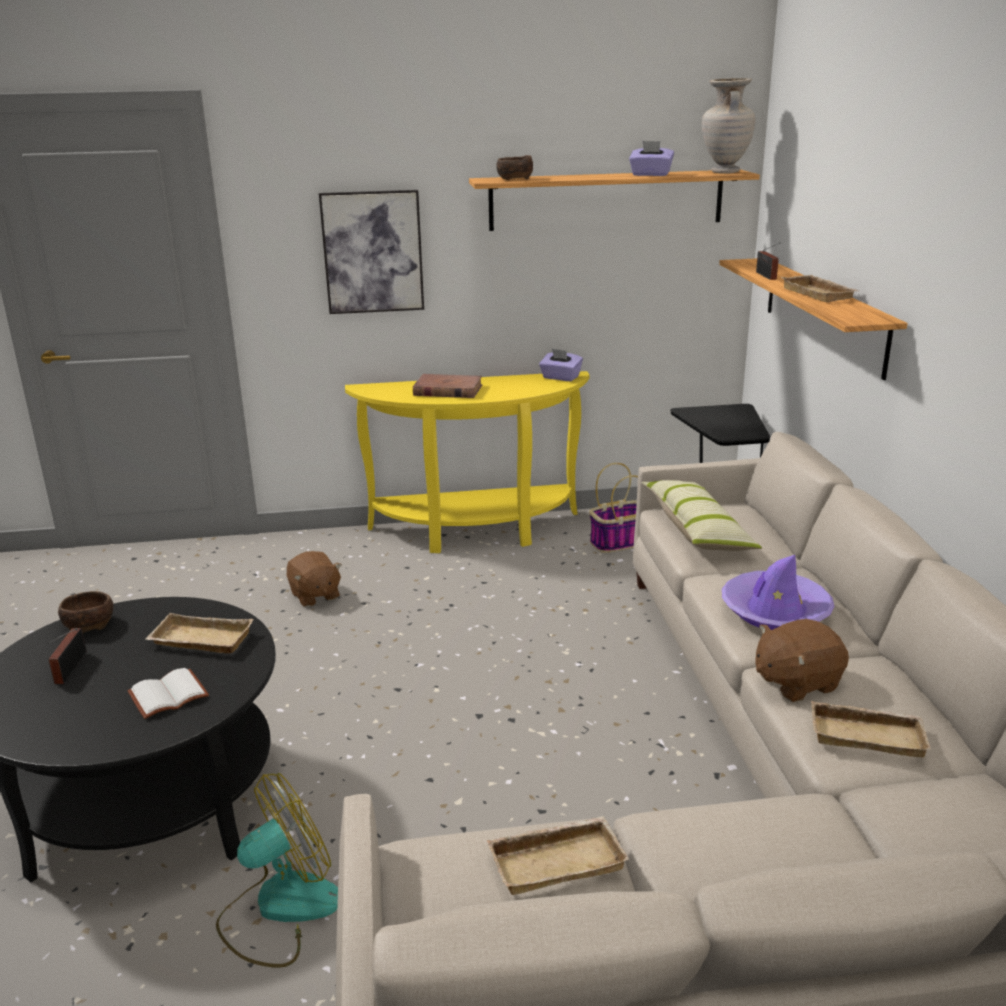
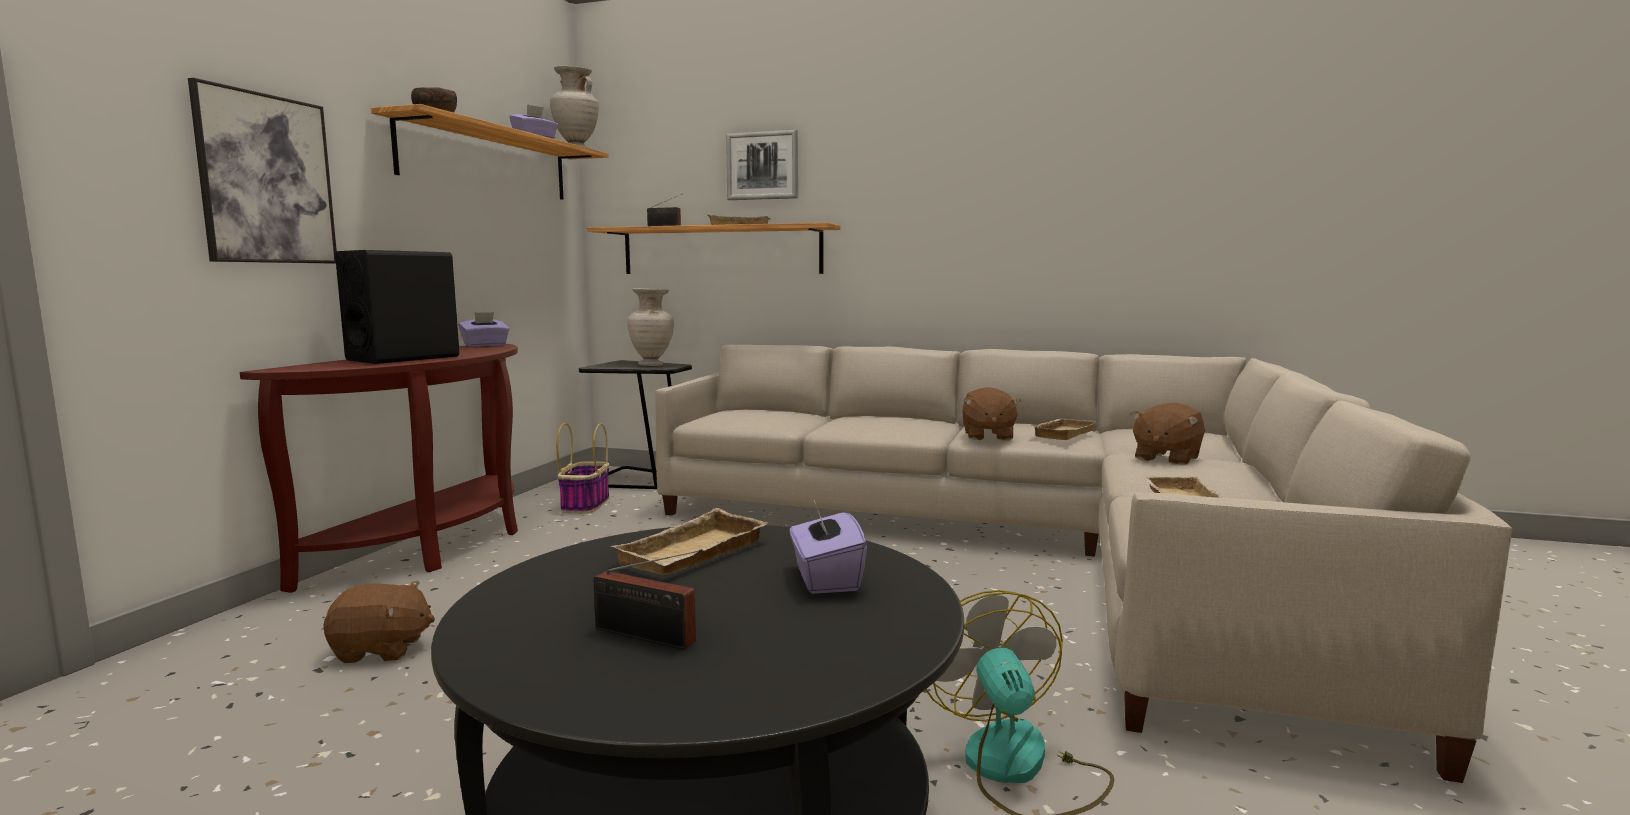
camera: 65 degrees left, 15 degrees down
brown bowl [58,591,113,634] -> none
white book [127,668,209,719] -> purple tissue box [790,500,867,594]
yellow console table [345,371,590,553] -> brown console table [240,344,518,593]
brown book [413,374,482,398] -> black speaker [335,250,459,364]
pillow [642,480,762,551] -> none
purple hat [722,555,835,630] -> none
none -> beige vase [627,288,674,366]
none -> picture [726,130,798,200]
none -> brown plush toy [1131,403,1205,465]

